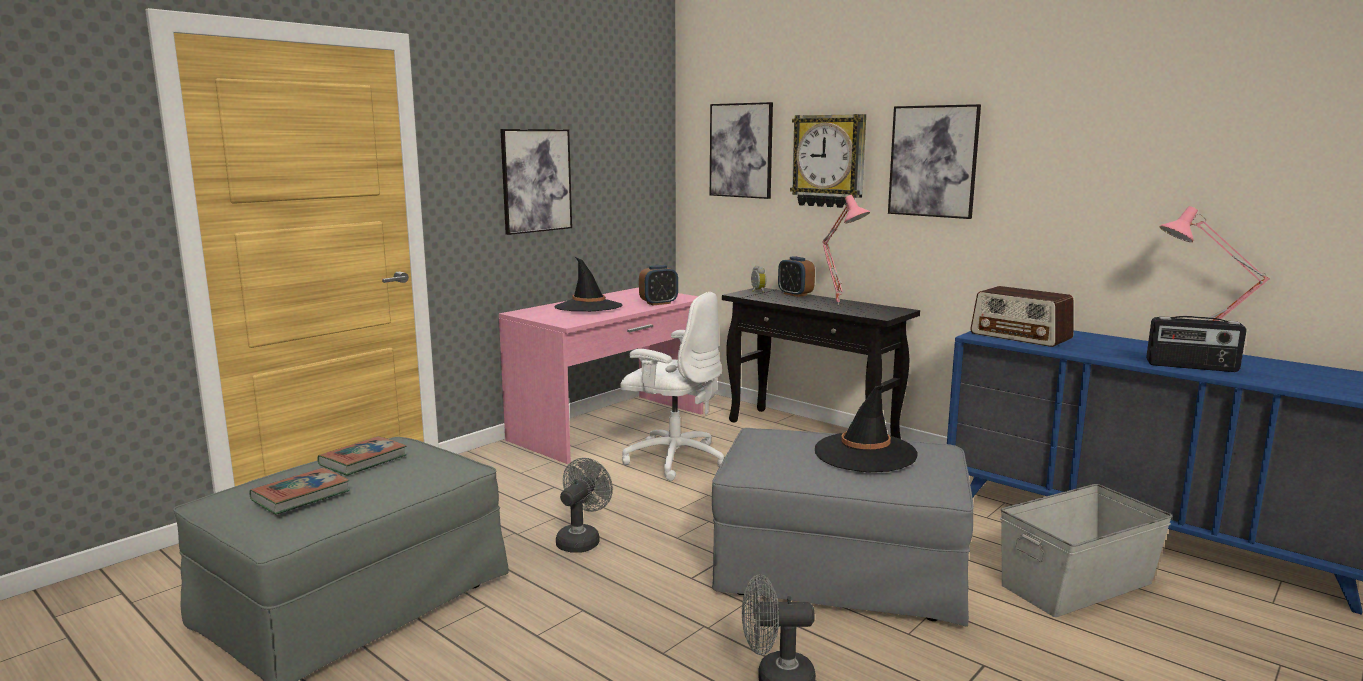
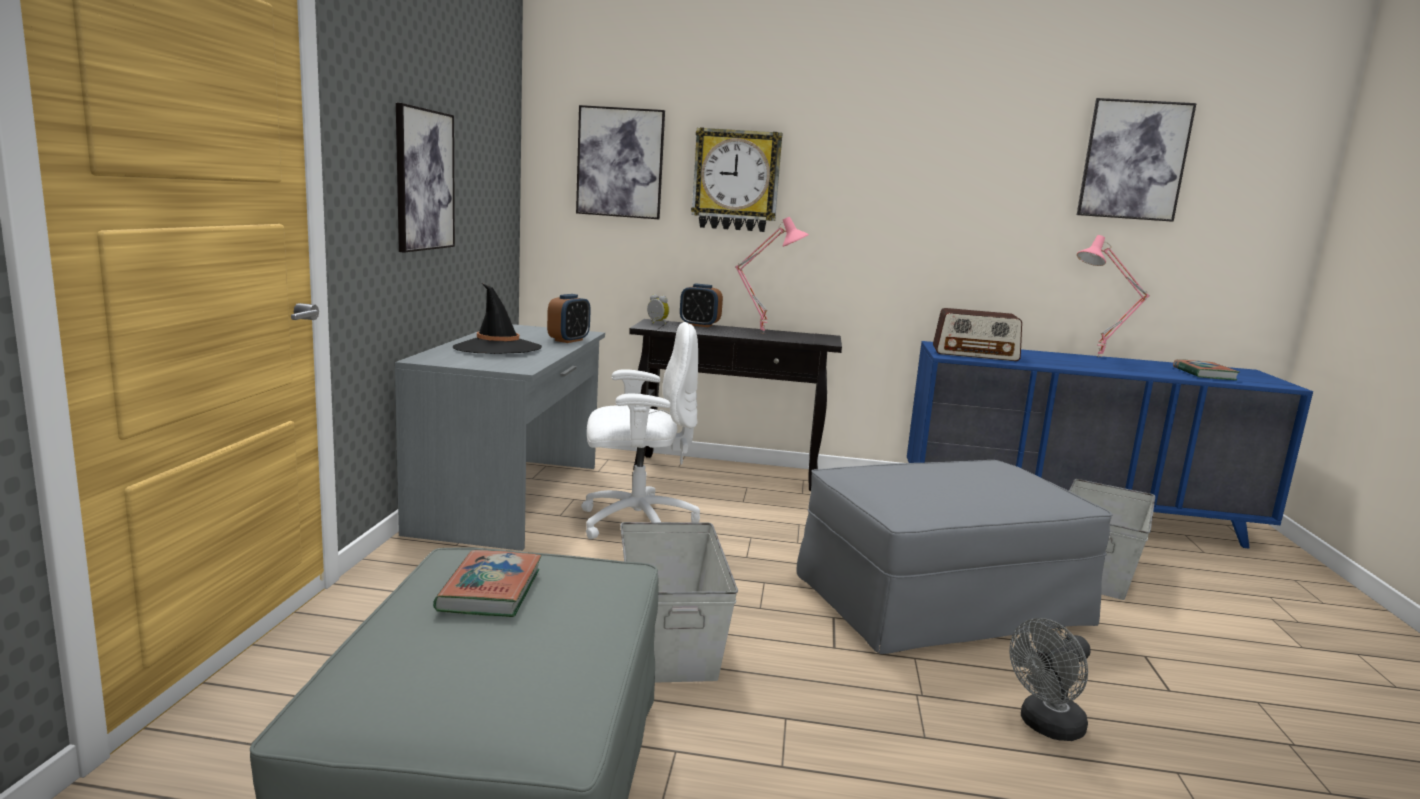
camera: 35 degrees left, 0 degrees up
book [249,468,350,515] -> book moved to [1173,359,1240,380]
pink desk [499,287,703,464] -> grey desk [395,324,605,551]
grey fan [556,458,613,553] -> grey storage box [620,522,738,683]
black hat [815,385,918,472] -> none
picture [888,104,981,219] -> picture moved to [1077,98,1197,222]
radio [1146,316,1247,372] -> none

